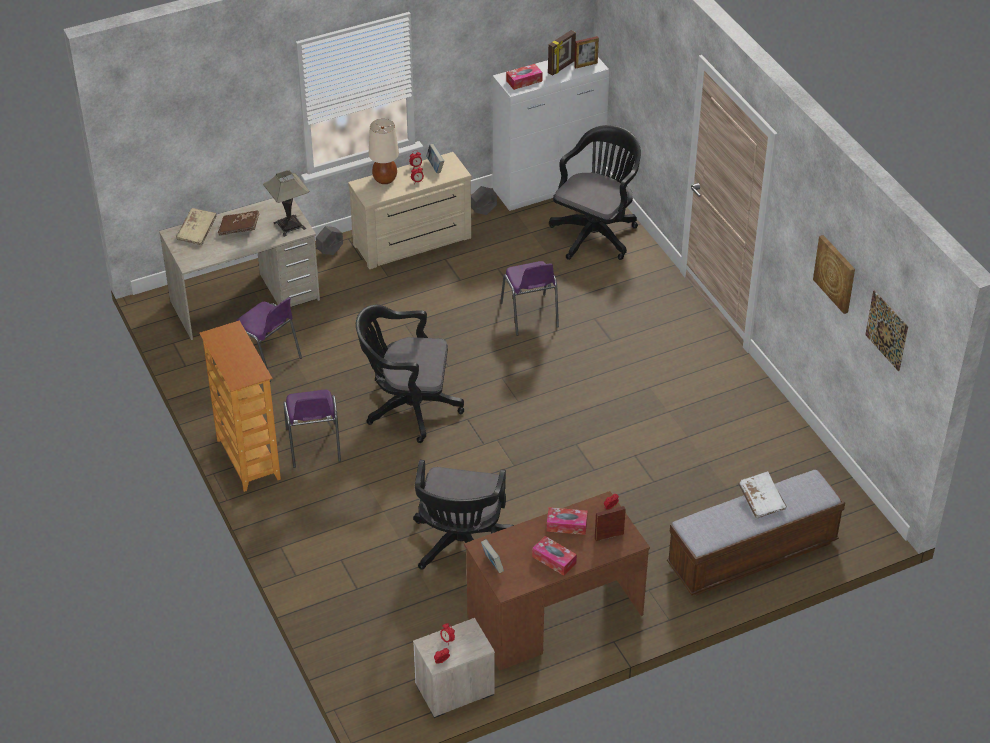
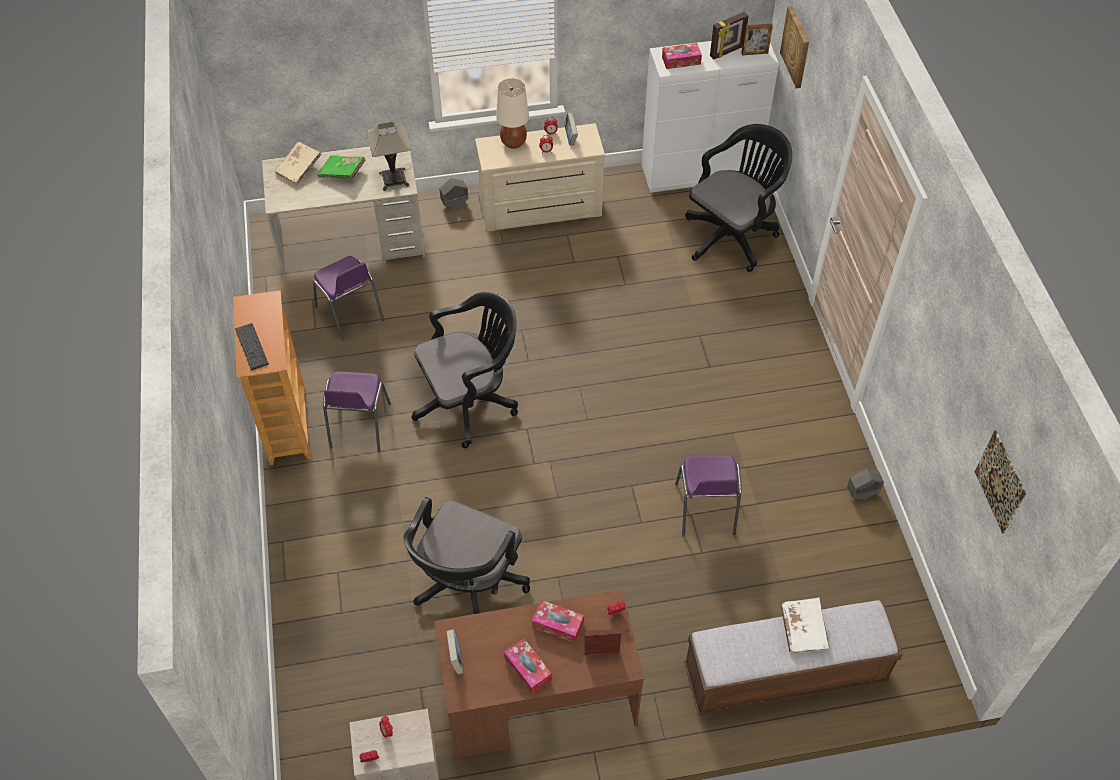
camera: 15 degrees right, 10 degrees up
brown book [218,210,259,236] -> green book [317,155,365,179]
black office chair [356,305,464,443] -> black office chair turned 135 degrees clockwise [412,292,518,448]
grey planter [471,186,497,215] -> grey planter moved to [847,469,884,500]
purple chair [500,261,559,336] -> purple chair moved to [675,455,742,536]
picture [813,235,855,314] -> picture moved to [780,6,809,88]
none -> keyboard [235,323,269,370]

